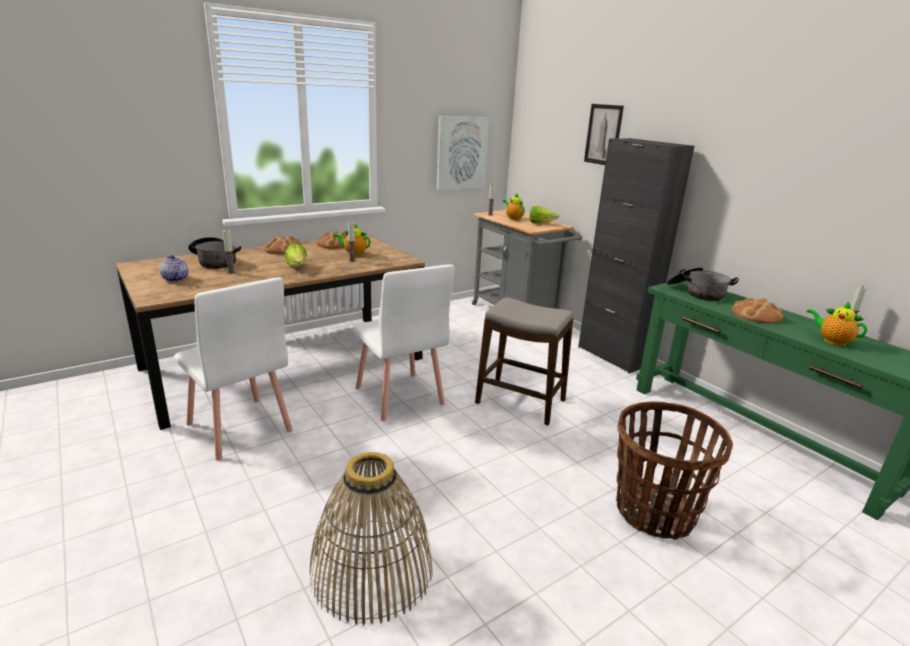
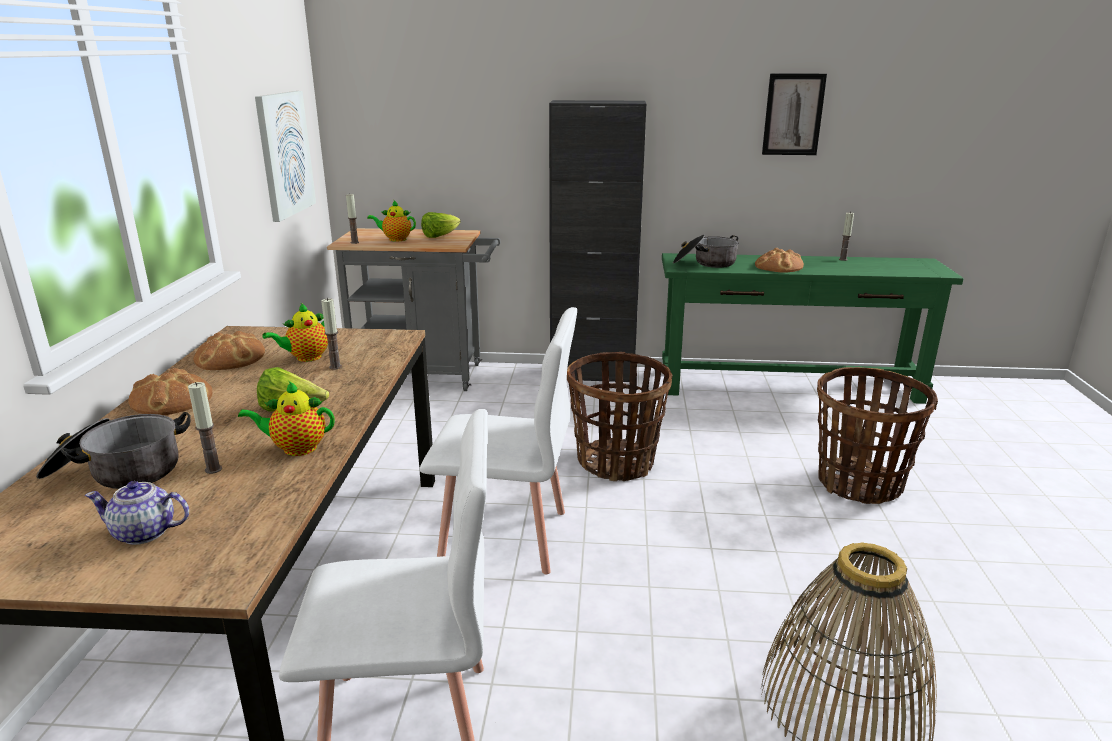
camera: 50 degrees left, 0 degrees up
stool [475,297,574,425] -> basket [567,352,672,481]
picture [584,104,624,165] -> picture moved to [762,73,827,155]
teapot [806,302,867,346] -> teapot moved to [238,381,334,456]

